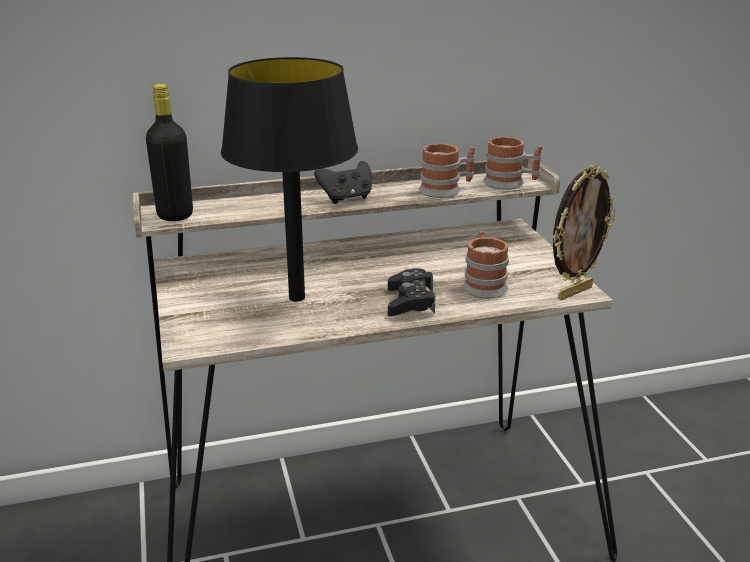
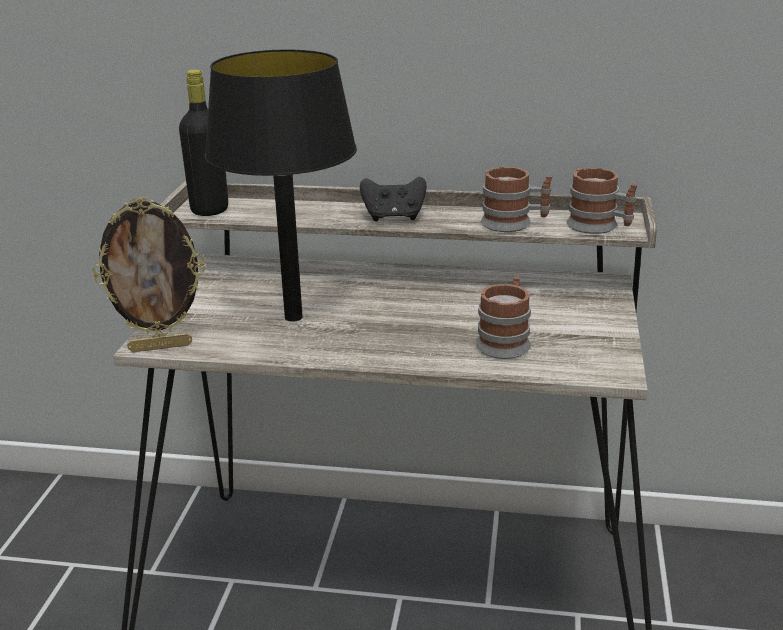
camera: 25 degrees right, 0 degrees up
black game controller [388,268,435,316] -> none
picture frame [553,164,615,300] -> picture frame moved to [92,197,205,352]

